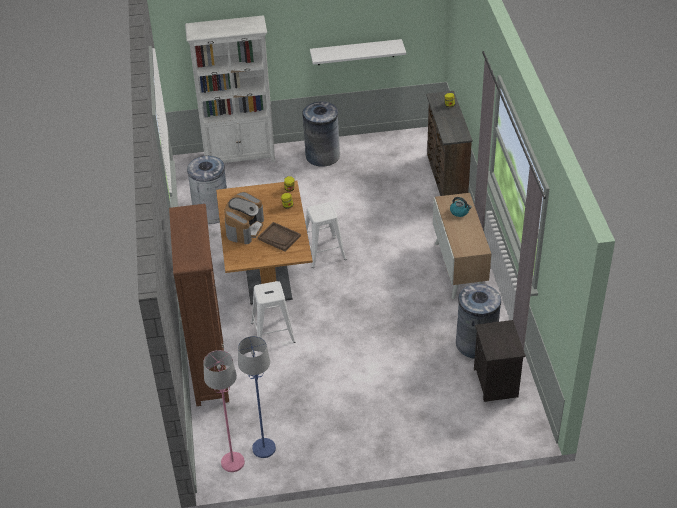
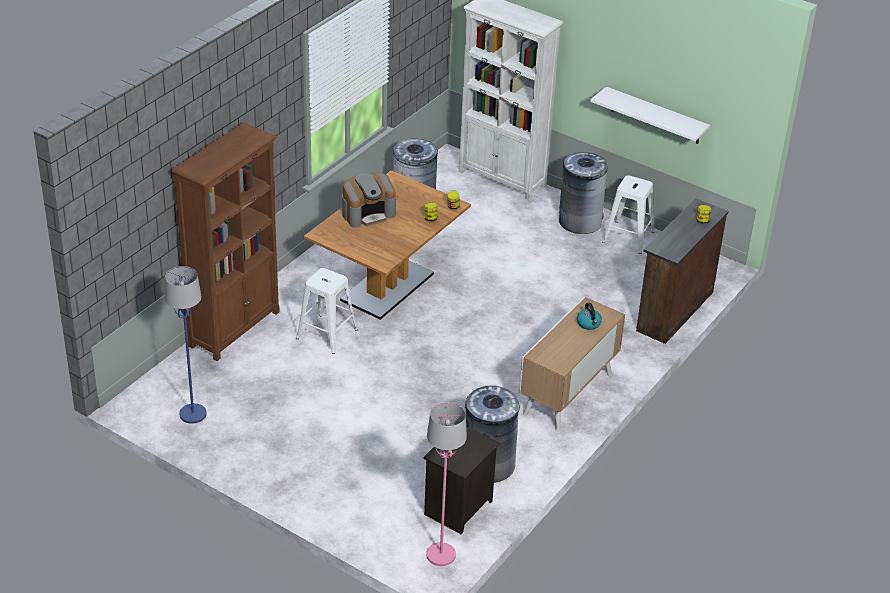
camera: 40 degrees right, 5 degrees down
pink floor lamp [203,350,245,472] -> pink floor lamp moved to [426,402,467,566]
brown tray [258,222,301,252] -> none
white stool [305,202,346,268] -> white stool moved to [602,175,655,254]

